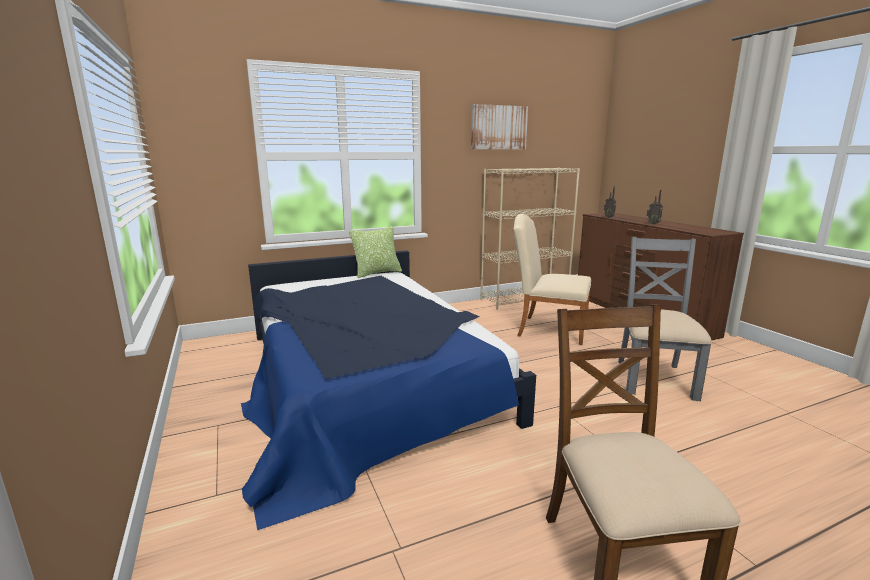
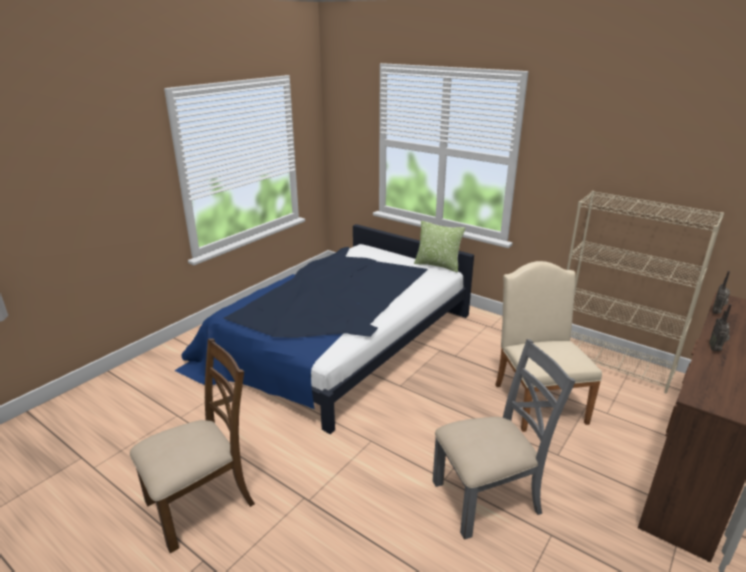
camera: 60 degrees right, 10 degrees up
picture [471,104,528,149] -> none

